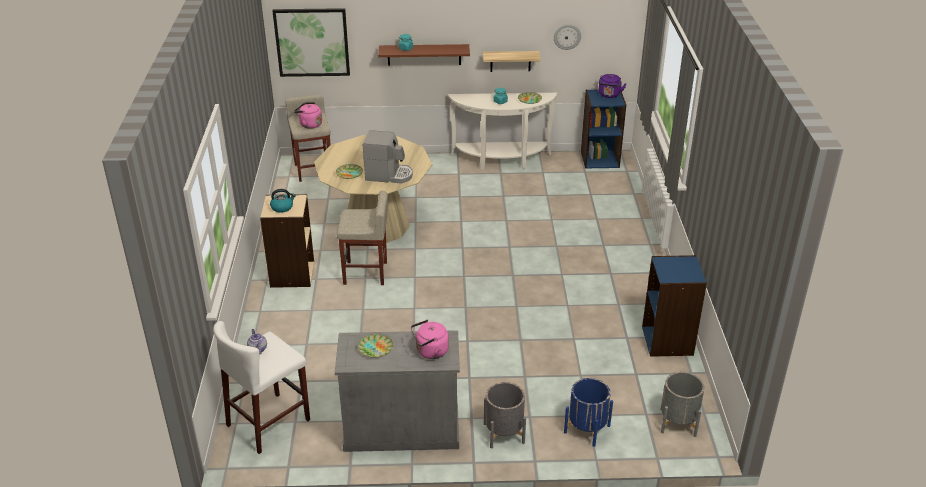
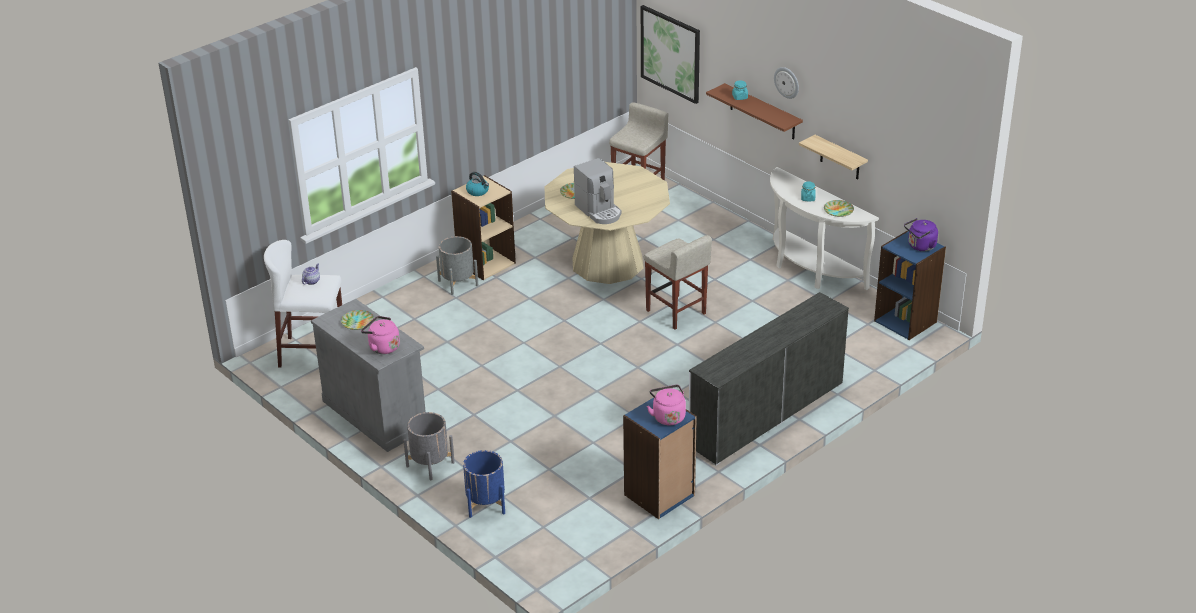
camera: 50 degrees right, 0 degrees up
pink kettle [294,102,322,129] -> pink kettle moved to [647,385,686,425]
beige stool [336,191,388,285] -> beige stool moved to [644,235,712,330]
wall clock [554,24,581,50] -> wall clock moved to [774,67,799,99]
grey planter [660,372,705,437] -> grey planter moved to [436,236,478,295]
none -> white dresser [689,292,849,465]

